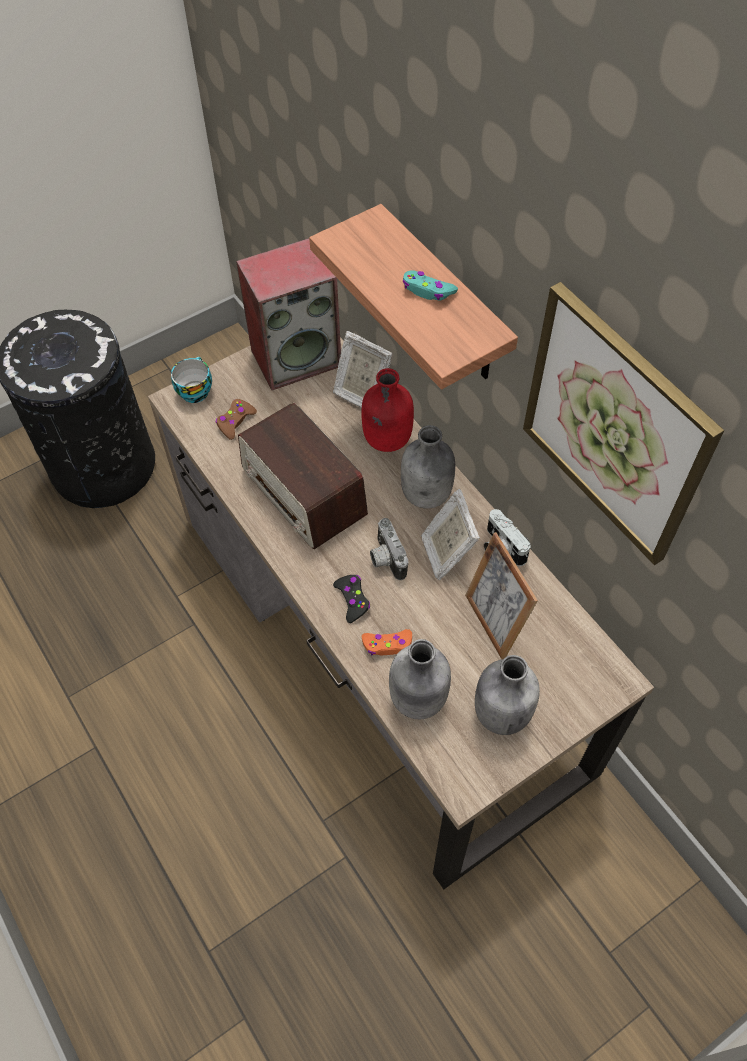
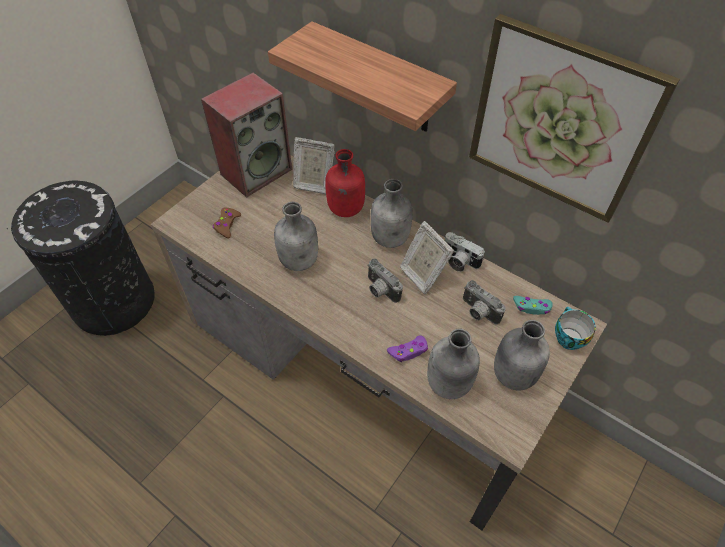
camera: 20 degrees left, 5 degrees down
cup [171,357,212,403] -> cup moved to [555,307,596,350]
radio [238,402,368,549] -> grey bottle [274,202,318,271]
black game controller [333,575,370,623] -> none
orange game controller [362,629,412,655] -> purple game controller [387,335,428,362]
turquoise game controller [402,271,458,301] -> turquoise game controller moved to [513,296,553,315]
picture frame [465,532,538,659] -> camera [463,280,506,325]

